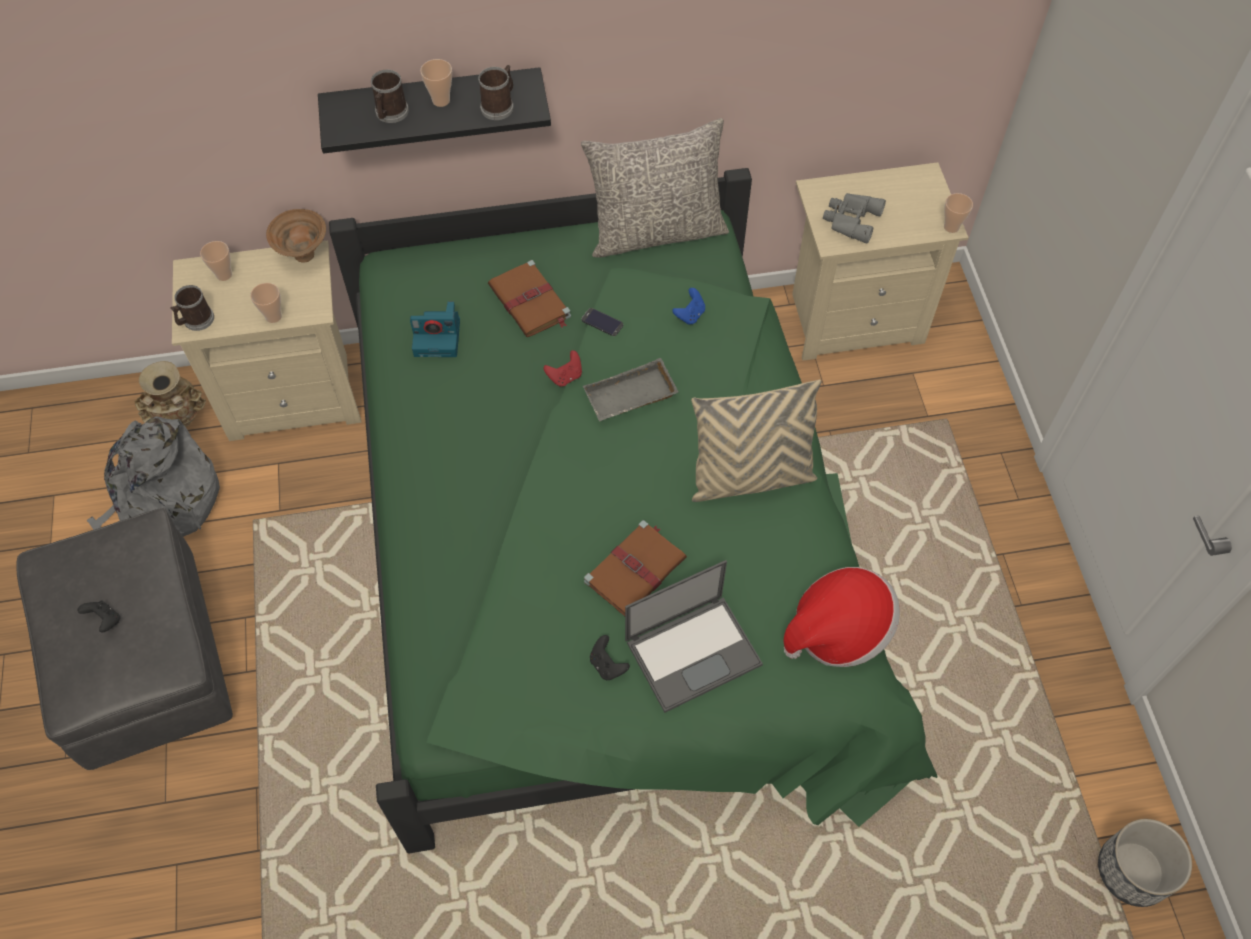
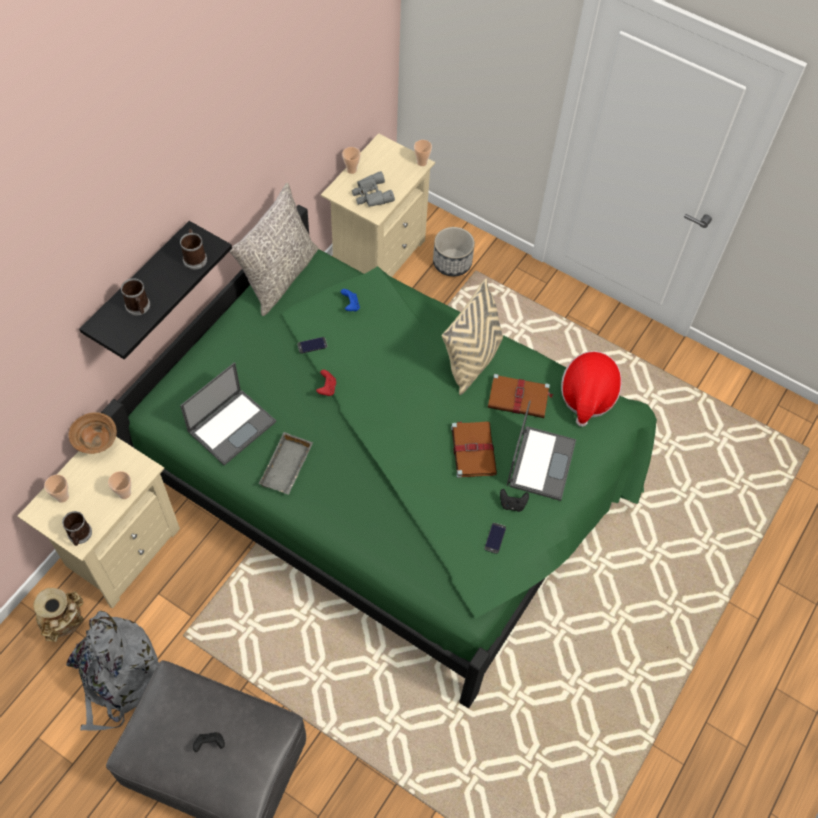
camera: 50 degrees left, 0 degrees up
camera [410,301,460,357] -> laptop [180,362,276,466]
cup [420,59,452,107] -> cup moved to [342,147,361,174]
brown book [488,260,571,337] -> brown book moved to [488,374,553,418]
grey tray [583,358,679,421] -> grey tray moved to [258,432,313,495]
planter [1098,819,1192,907] -> planter moved to [433,227,475,276]
none -> phone [485,523,506,554]

